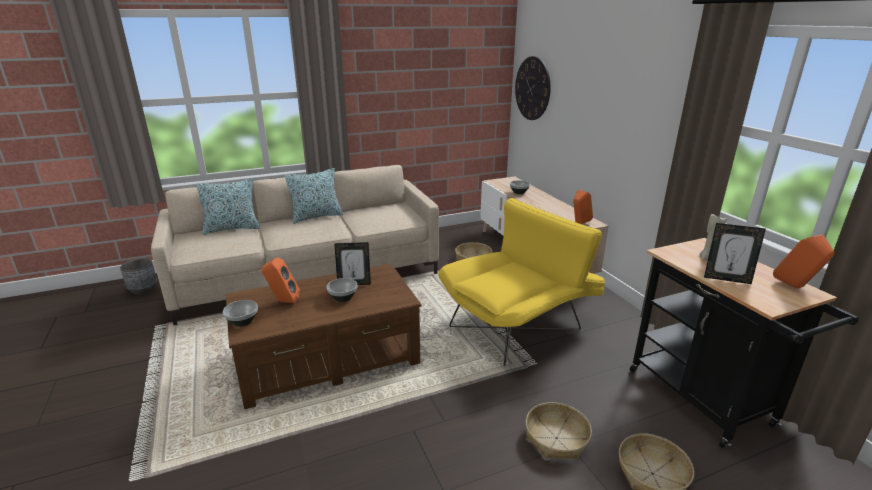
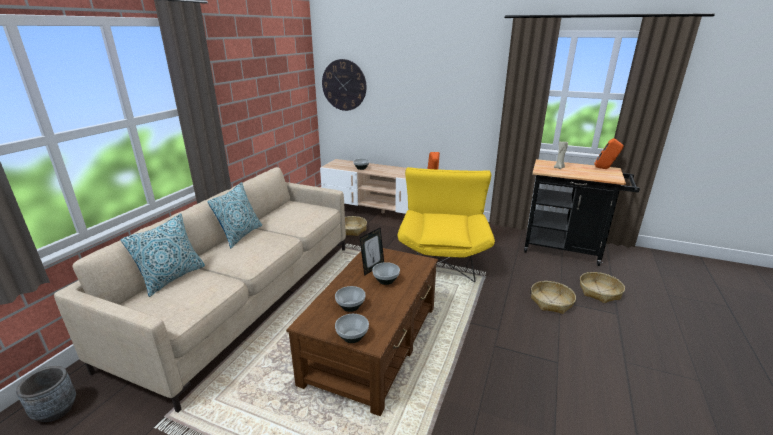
camera: 45 degrees left, 0 degrees up
orange speaker [261,257,300,303] -> bowl [335,286,365,312]
picture frame [704,223,766,284] -> none

